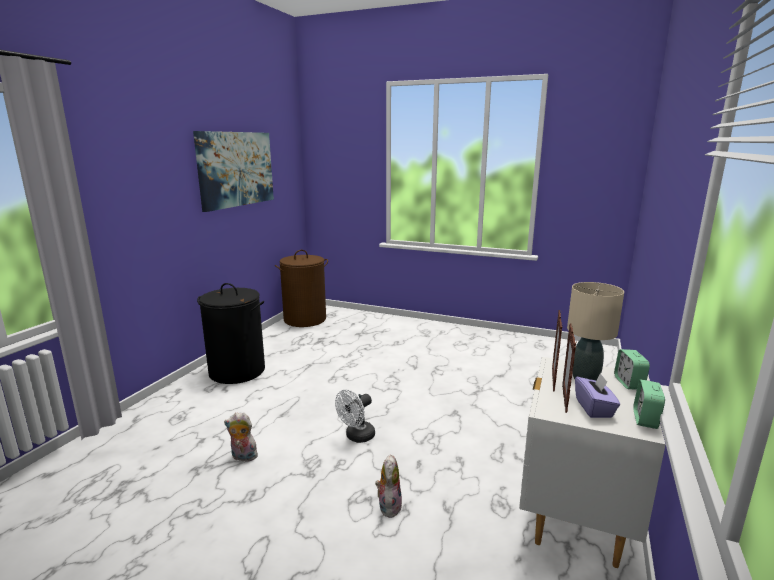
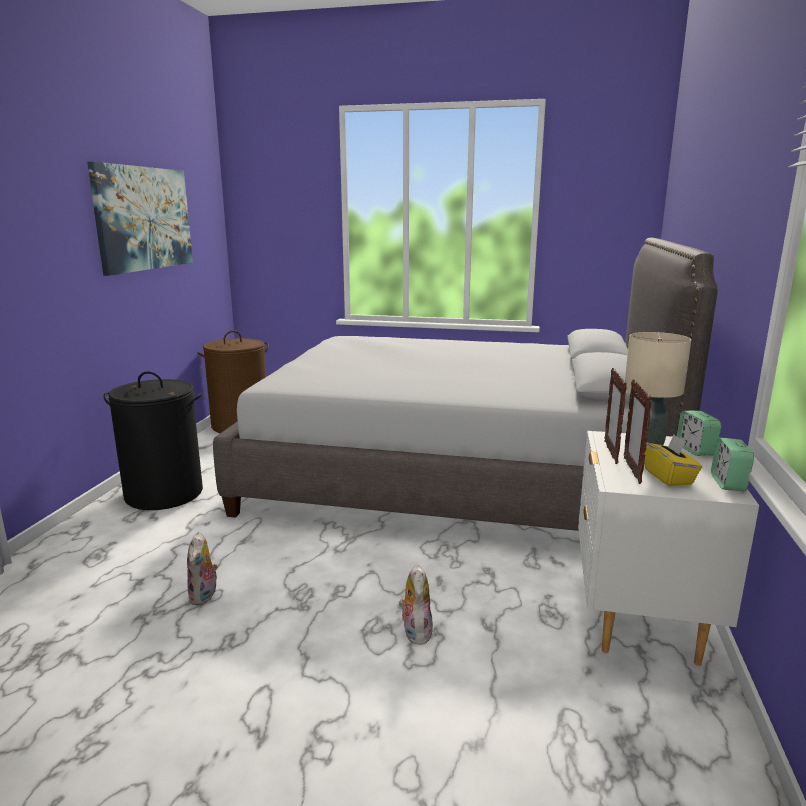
camera: 10 degrees left, 0 degrees up
plush toy [224,413,260,462] -> plush toy turned 90 degrees counterclockwise [187,532,218,606]
white fan [335,389,375,443] -> none
purple tissue box [575,373,620,418] -> yellow tissue box [644,435,702,486]
none -> grey bed [213,238,718,531]

